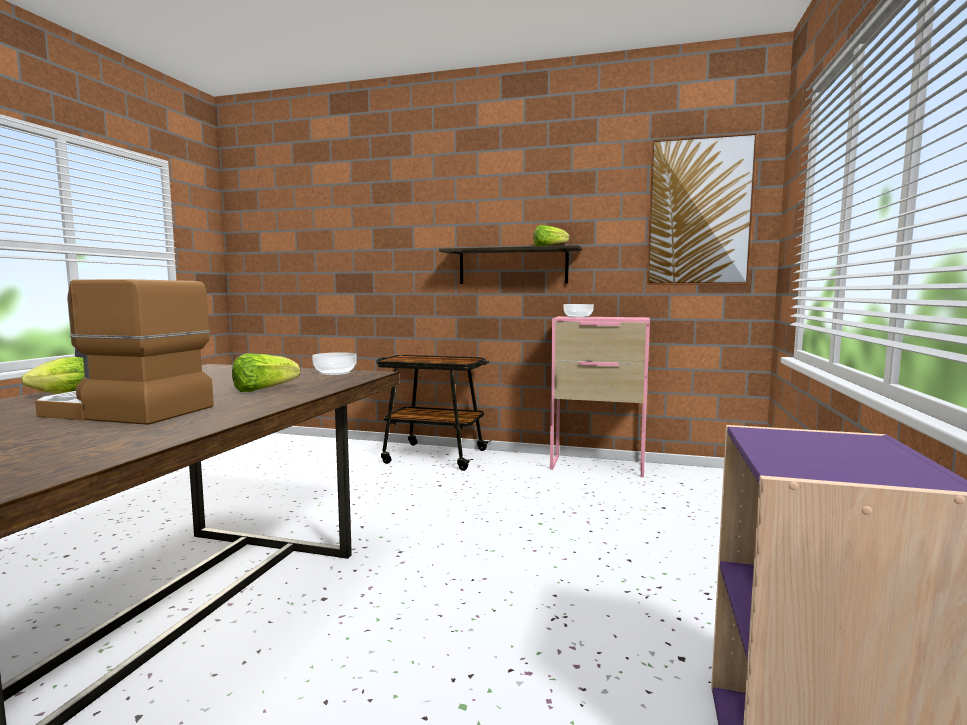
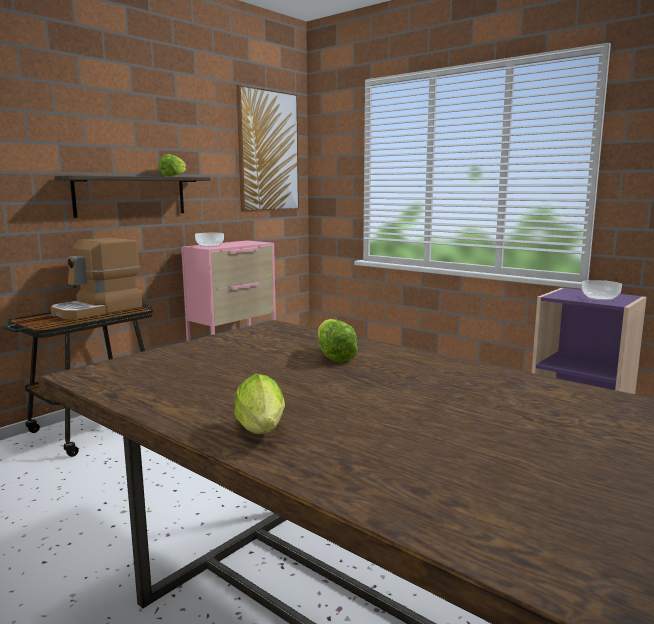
camera: 65 degrees left, 5 degrees up
coffee machine [35,279,214,425] -> coffee machine moved to [51,238,142,319]
bowl [312,352,357,375] -> bowl moved to [582,280,622,301]

